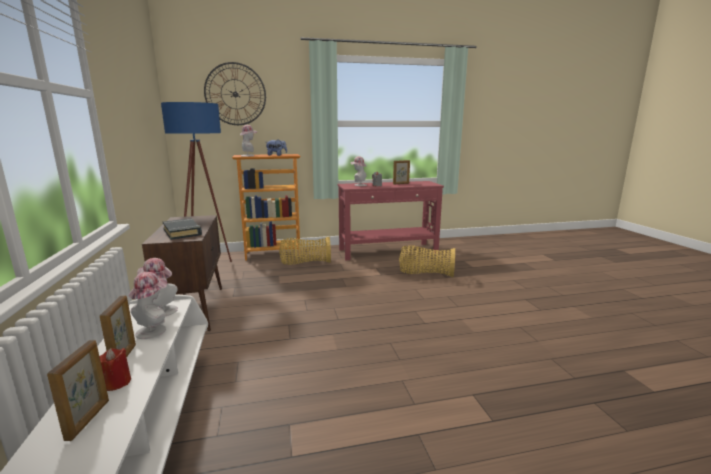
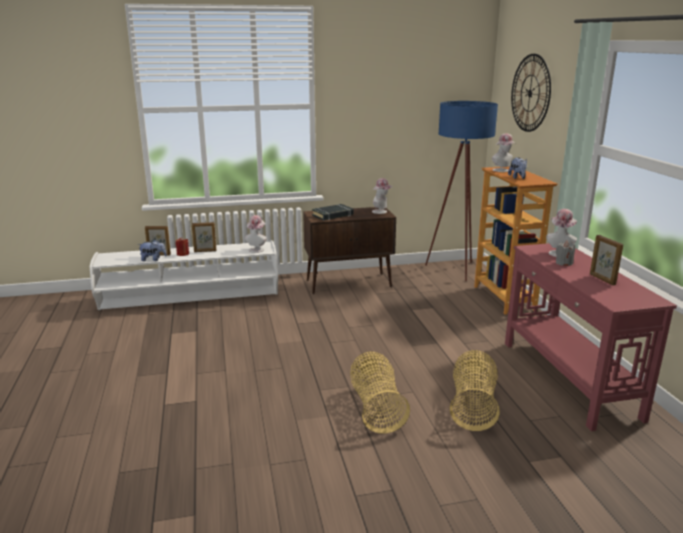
camera: 90 degrees right, 5 degrees up
hat [129,272,167,339] -> hat moved to [372,178,393,214]
basket [279,237,331,265] -> basket moved to [350,352,410,434]
none -> plush toy [138,240,167,261]

